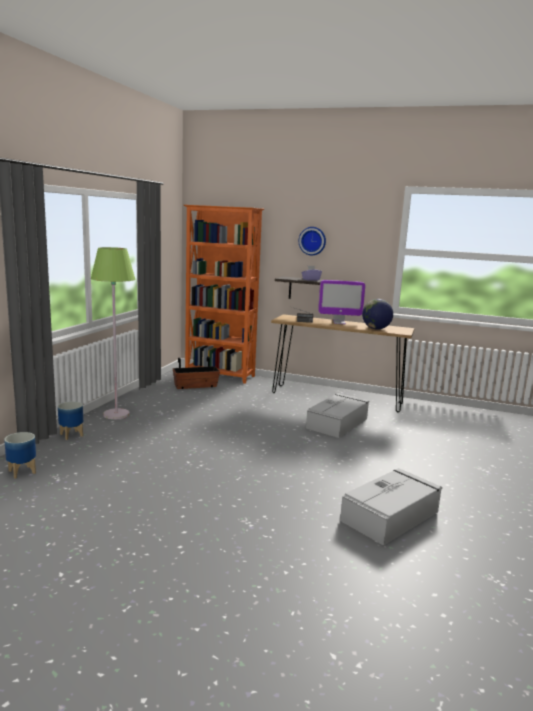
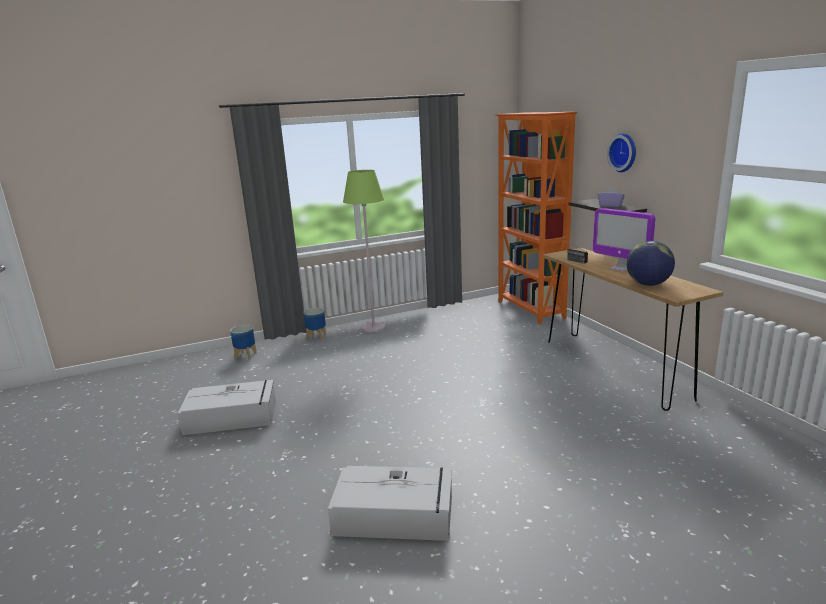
camera: 50 degrees right, 5 degrees up
planter [173,356,220,389] -> none
grey storage box [306,393,369,438] -> grey storage box moved to [177,380,276,435]

